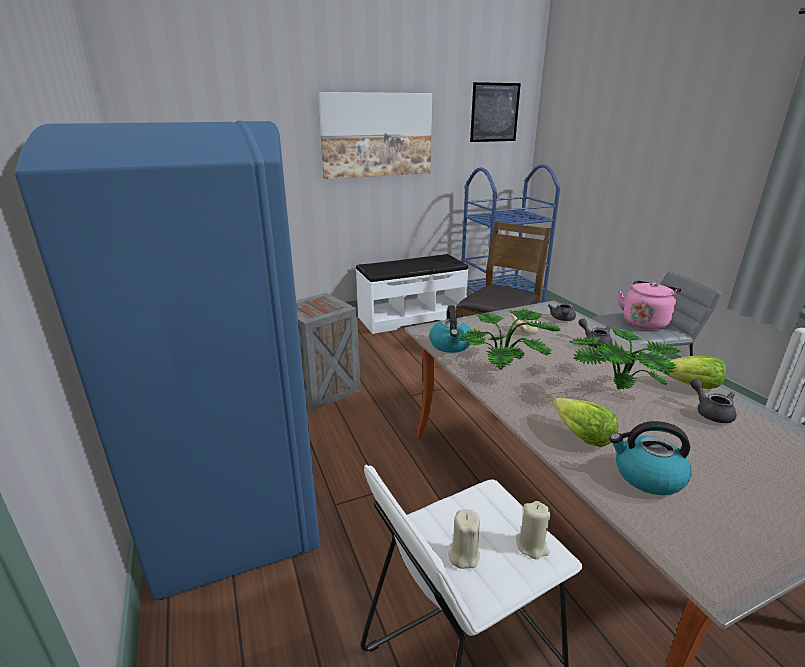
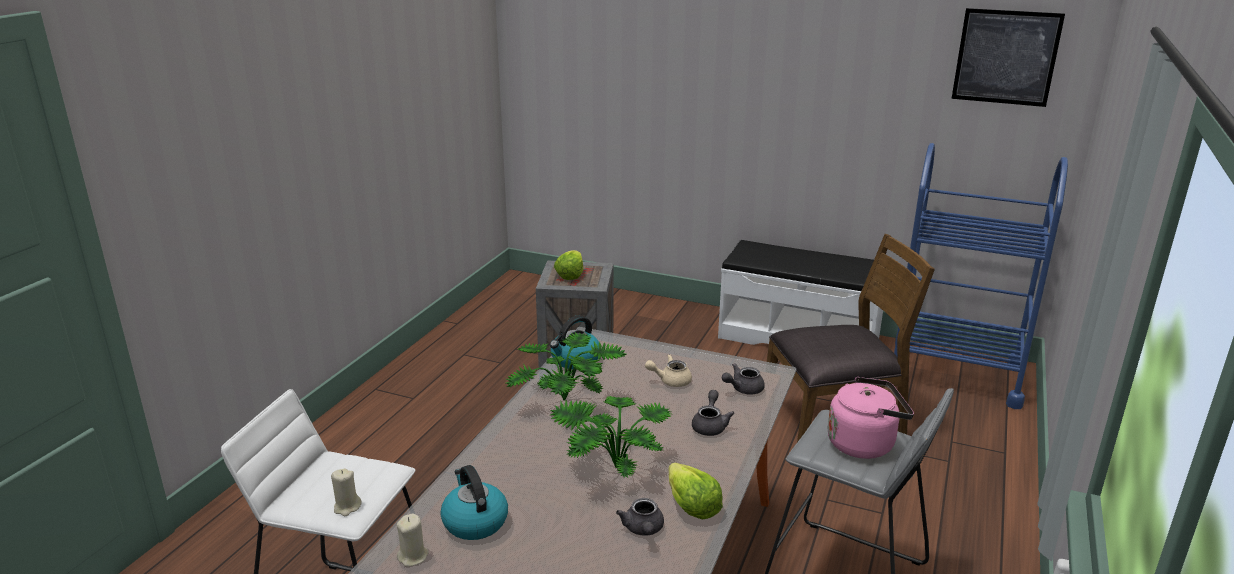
camera: 45 degrees right, 0 degrees up
blue fridge [15,120,319,600] -> none
picture [318,92,432,179] -> none
beige candle [448,509,480,569] -> beige candle moved to [397,514,429,567]
lettuce [553,398,618,447] -> lettuce moved to [554,250,583,280]
grey teapot [690,378,736,423] -> grey teapot turned 150 degrees clockwise [616,498,664,535]

